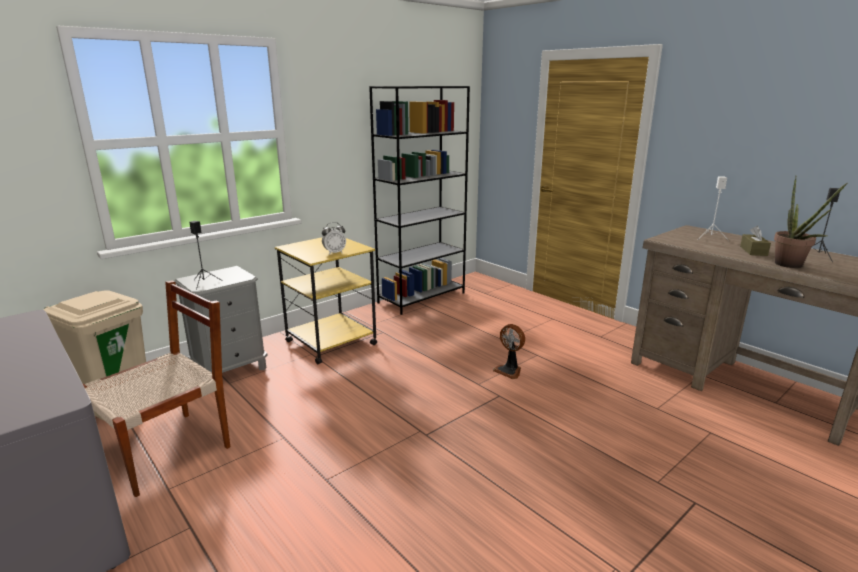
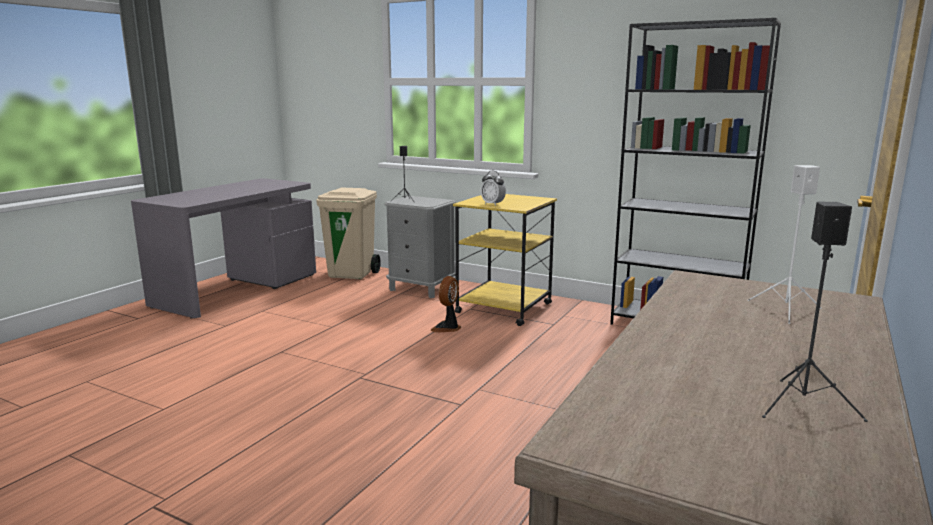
camera: 70 degrees right, 5 degrees down
chair [83,281,230,497] -> none
fan [493,324,525,379] -> fan moved to [431,276,461,332]
brown tissue box [740,226,771,256] -> none
potted plant [774,176,847,268] -> none

